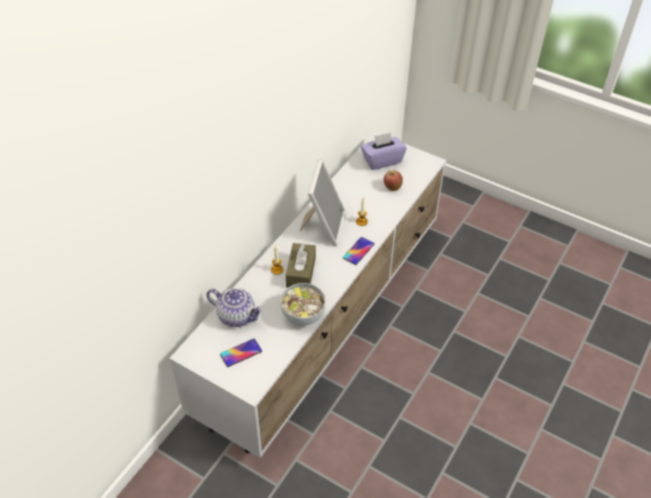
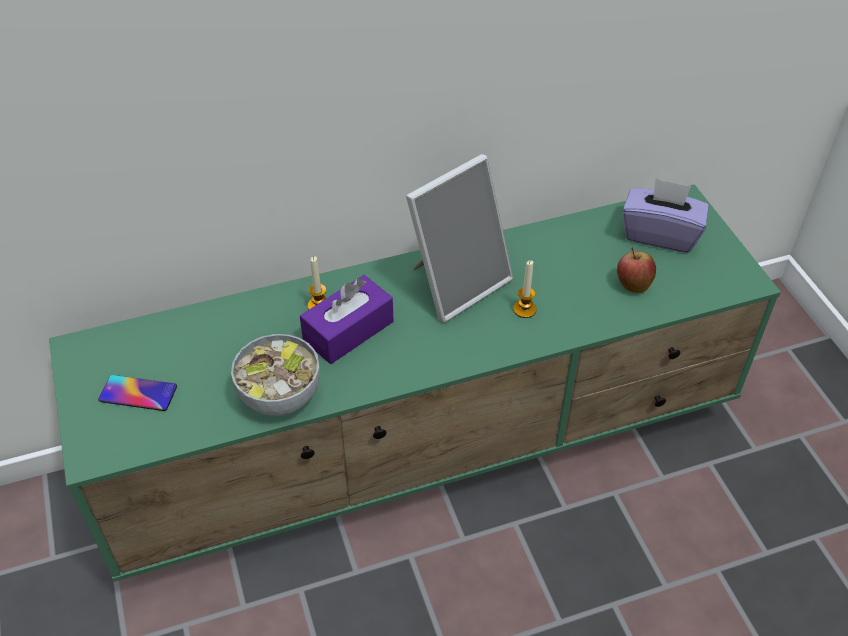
camera: 40 degrees right, 0 degrees up
white tv stand [169,132,447,458] -> green tv stand [49,184,781,582]
teapot [206,288,264,327] -> none
brown tissue box [286,243,316,288] -> purple tissue box [300,275,394,364]
phone [343,237,374,265] -> none

